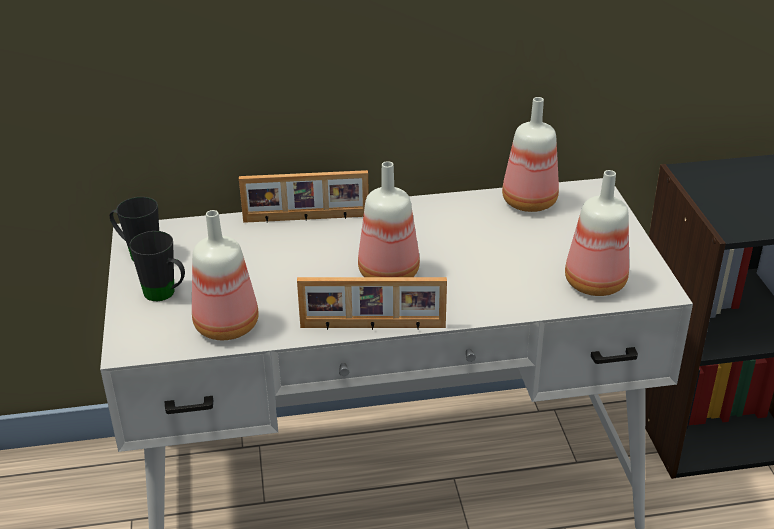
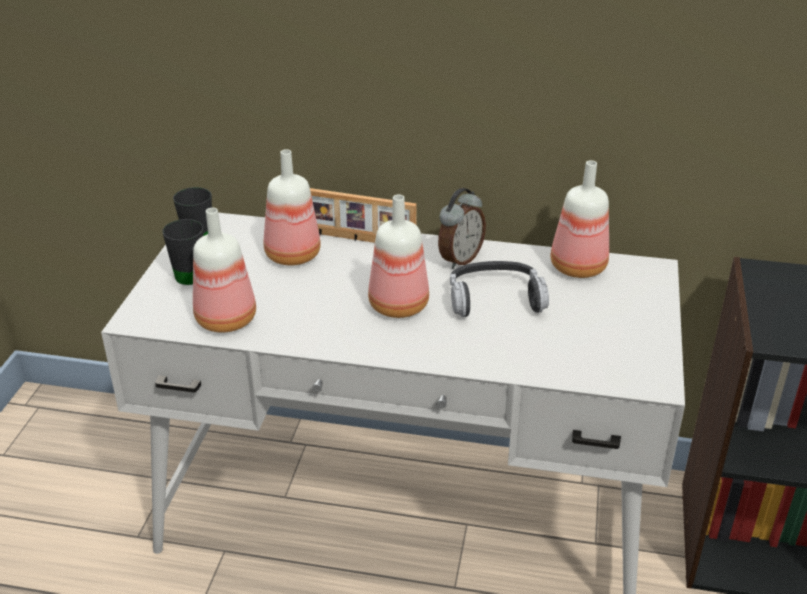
camera: 20 degrees right, 0 degrees up
picture frame [297,277,447,330] -> none
bottle [565,170,629,296] -> bottle moved to [264,149,321,266]
none -> alarm clock [438,188,486,269]
none -> headphones [450,261,549,317]

